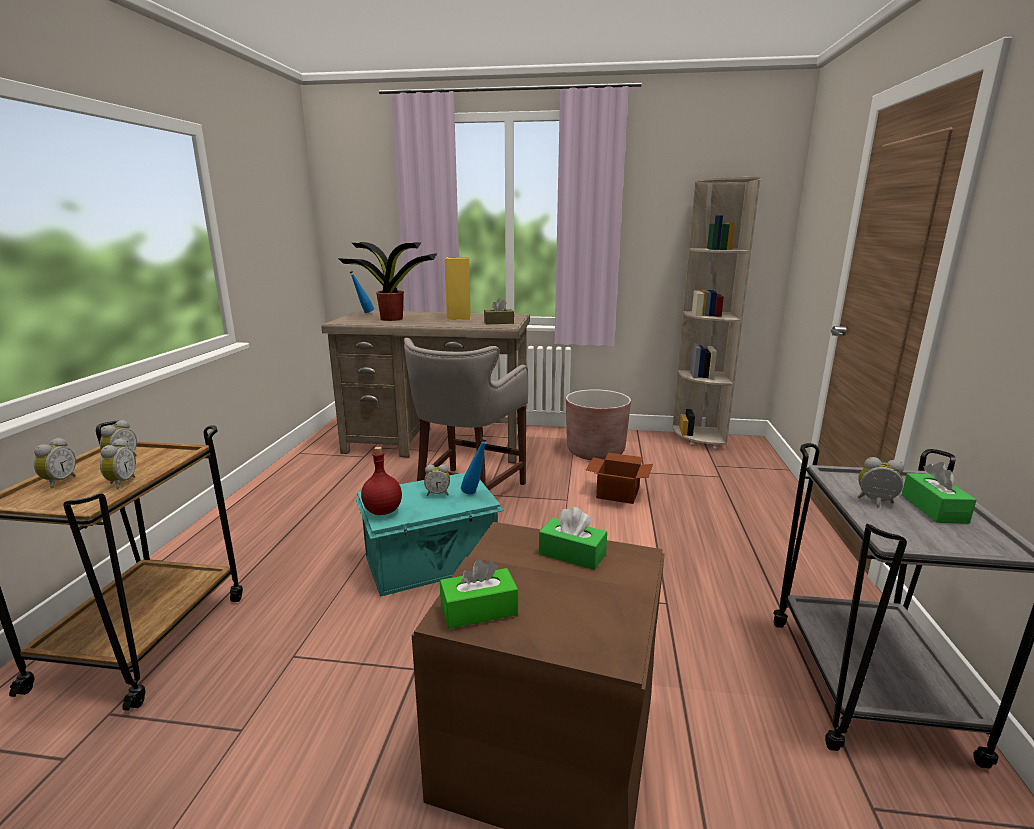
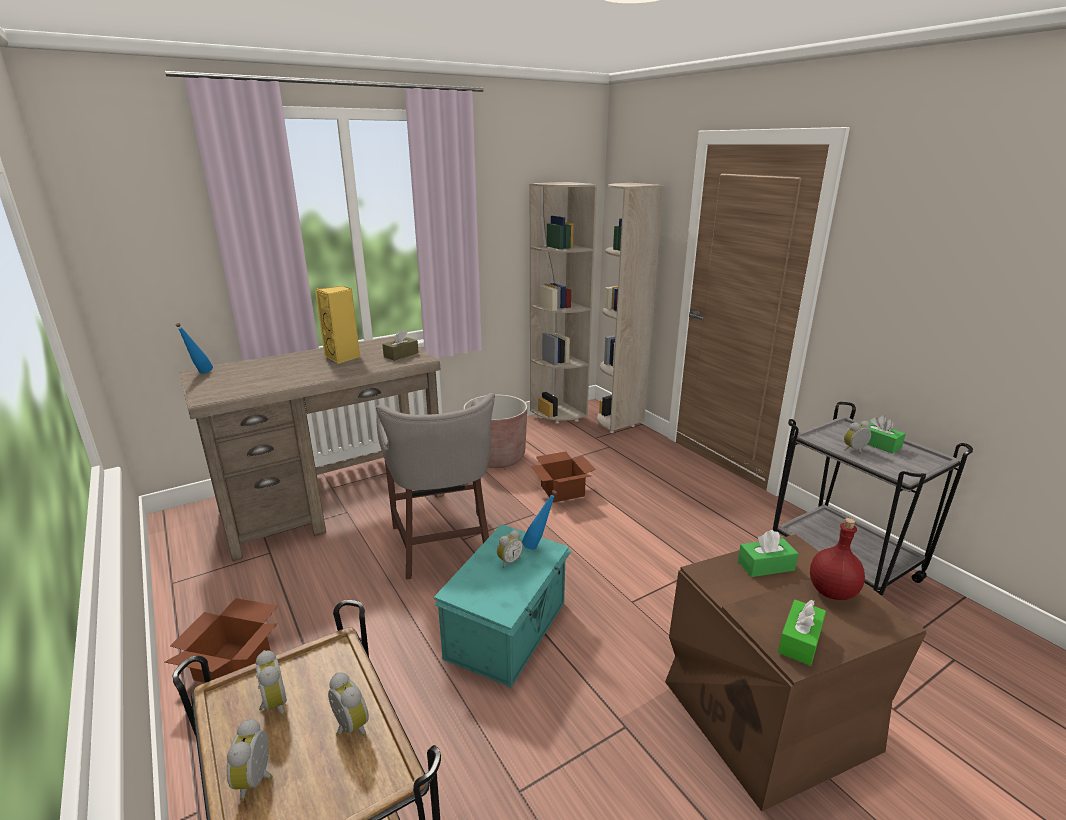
camera: 40 degrees left, 5 degrees up
alarm clock [34,437,76,488] -> alarm clock turned 150 degrees counterclockwise [227,718,273,801]
potted plant [338,242,438,321] -> none
red bottle [361,447,402,515] -> red bottle moved to [810,518,865,600]
none -> cardboard box [165,598,278,683]
none -> beige bookcase [597,183,664,433]

